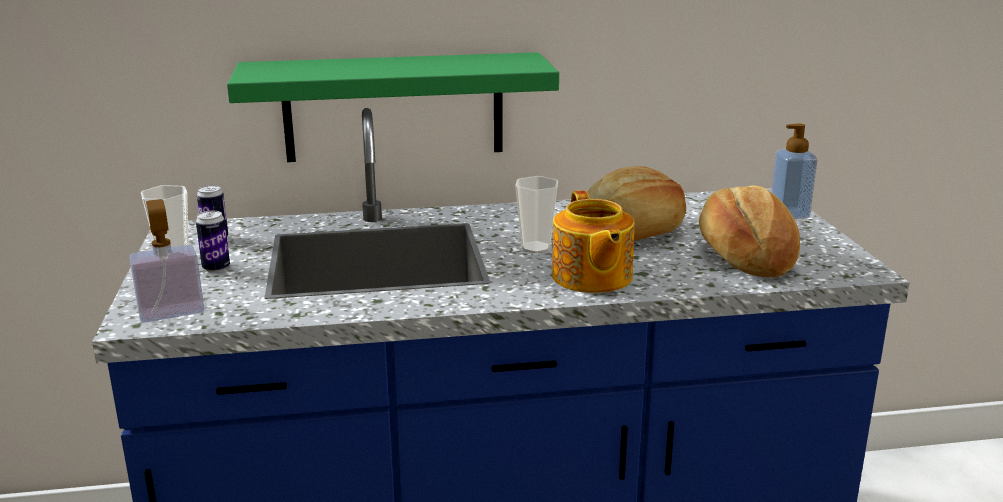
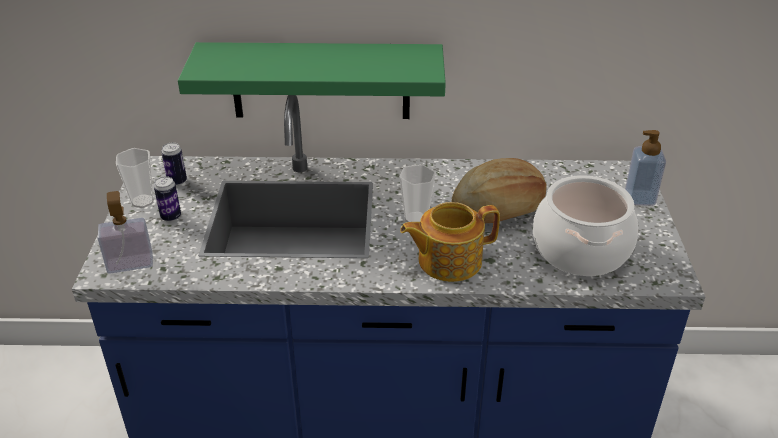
camera: 10 degrees right, 15 degrees up
teapot [552,191,635,293] -> teapot turned 75 degrees clockwise [400,202,500,282]
bread [699,185,800,277] -> cooking pot [533,175,638,276]

